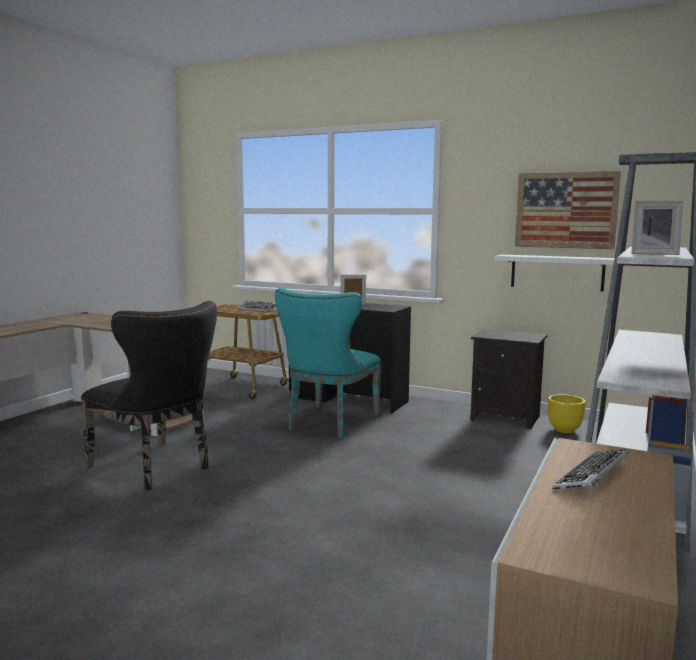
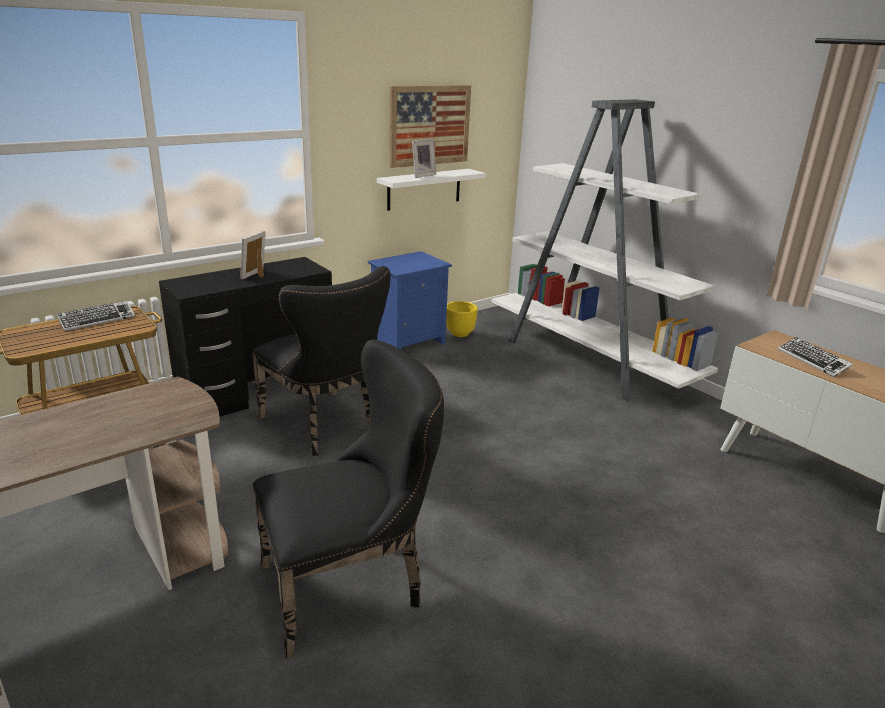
camera: 65 degrees left, 15 degrees up
turquoise chair [275,288,381,438] -> black chair [252,266,390,456]
black nightstand [470,329,548,429] -> blue nightstand [368,251,452,350]
picture frame [632,200,683,255] -> picture frame moved to [412,139,436,178]

